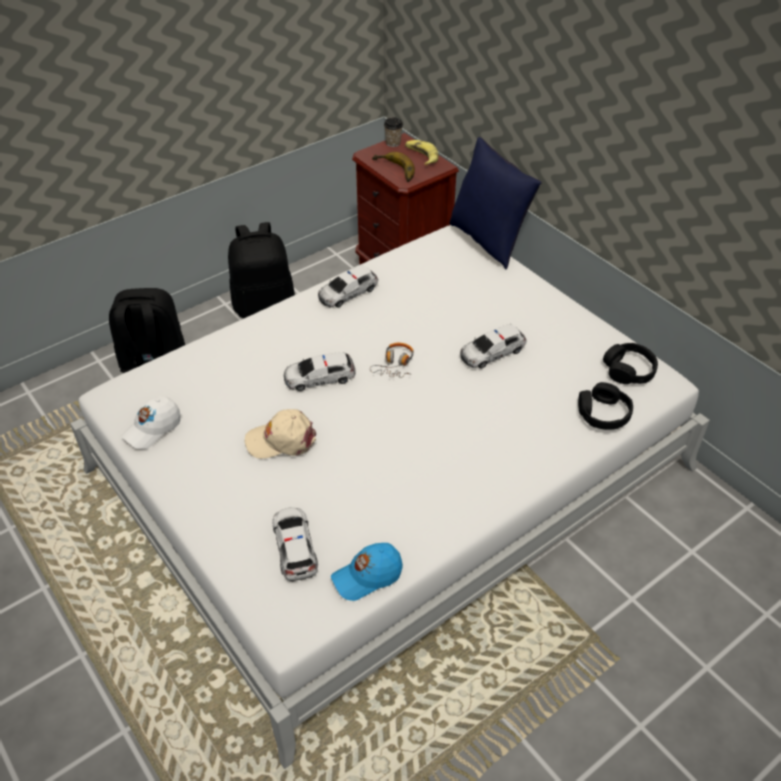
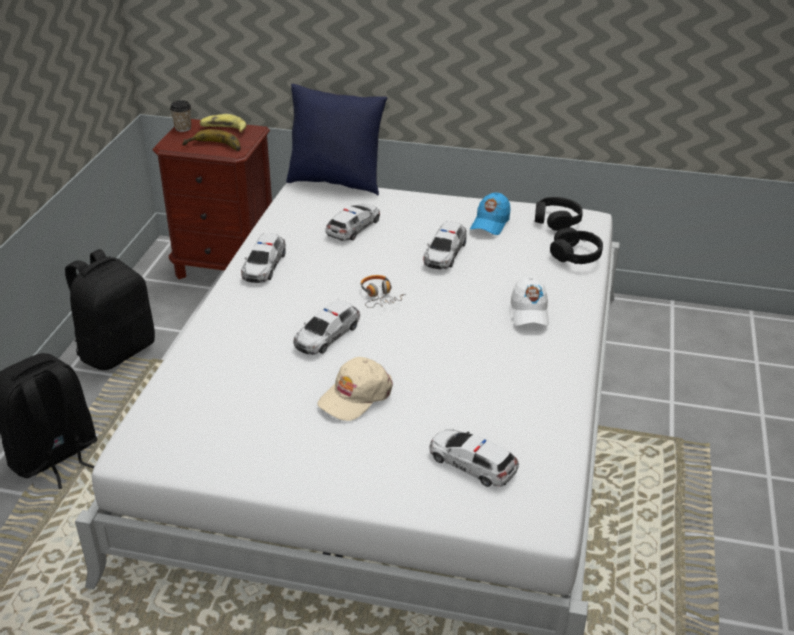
camera: 40 degrees left, 10 degrees down
white cap [121,396,180,449] -> white cap moved to [511,276,549,326]
blue cap [331,543,403,601] -> blue cap moved to [470,193,511,235]
none -> toy car [326,204,380,241]

